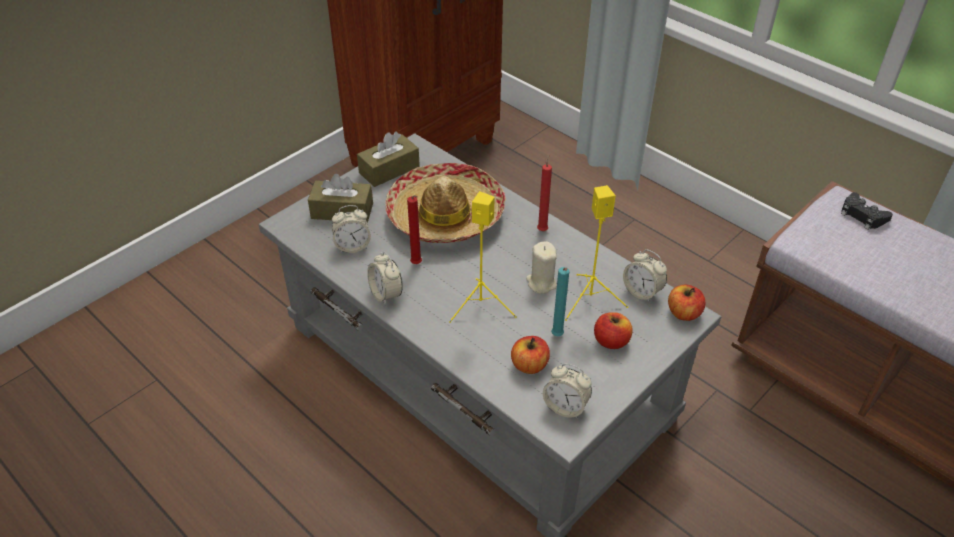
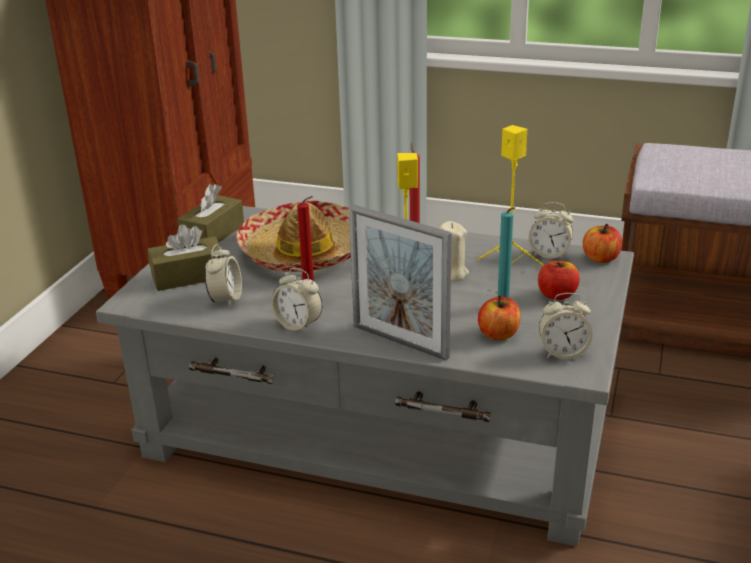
camera: 25 degrees left, 15 degrees down
alarm clock [332,205,371,253] -> alarm clock turned 45 degrees counterclockwise [205,244,242,308]
black game controller [841,192,893,230] -> none
none -> picture frame [349,204,452,361]

